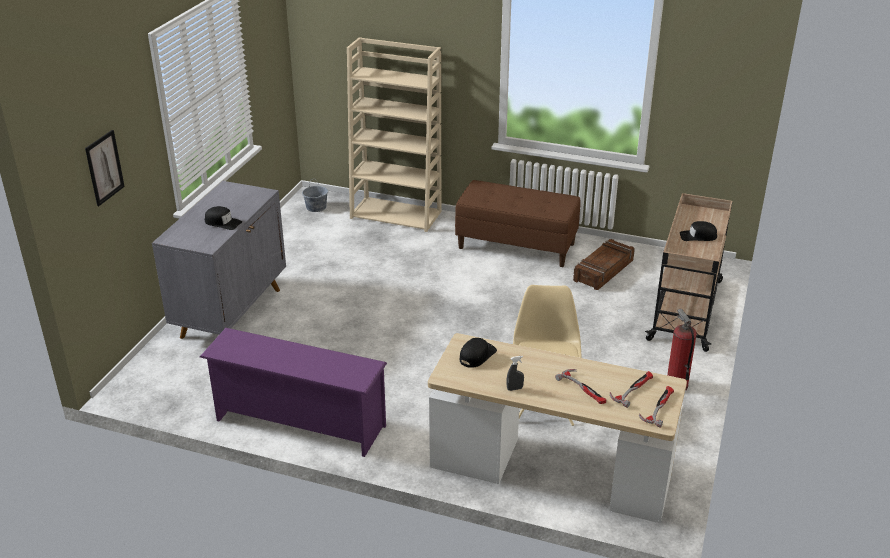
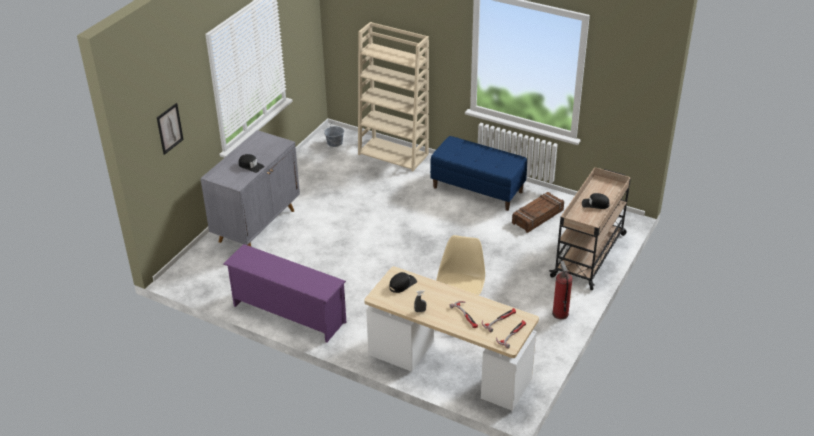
camera: 10 degrees right, 5 degrees up
brown bench [455,180,581,267] -> blue bench [430,136,527,211]

